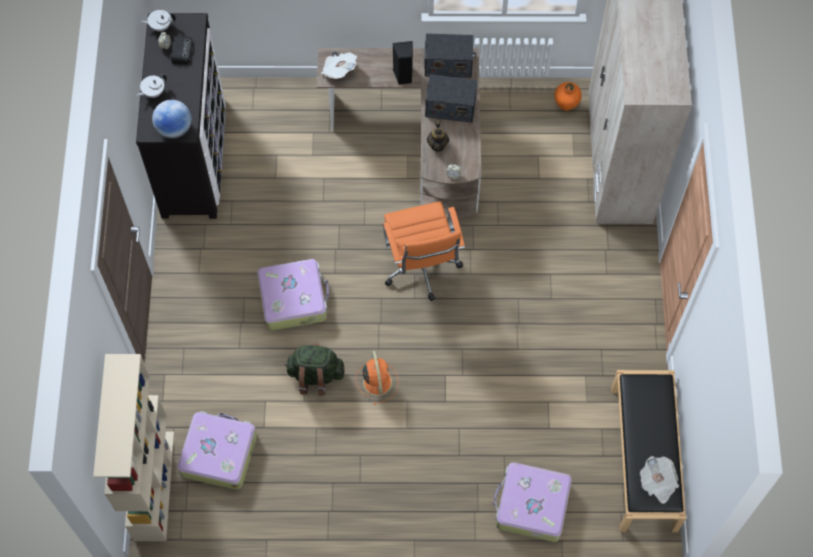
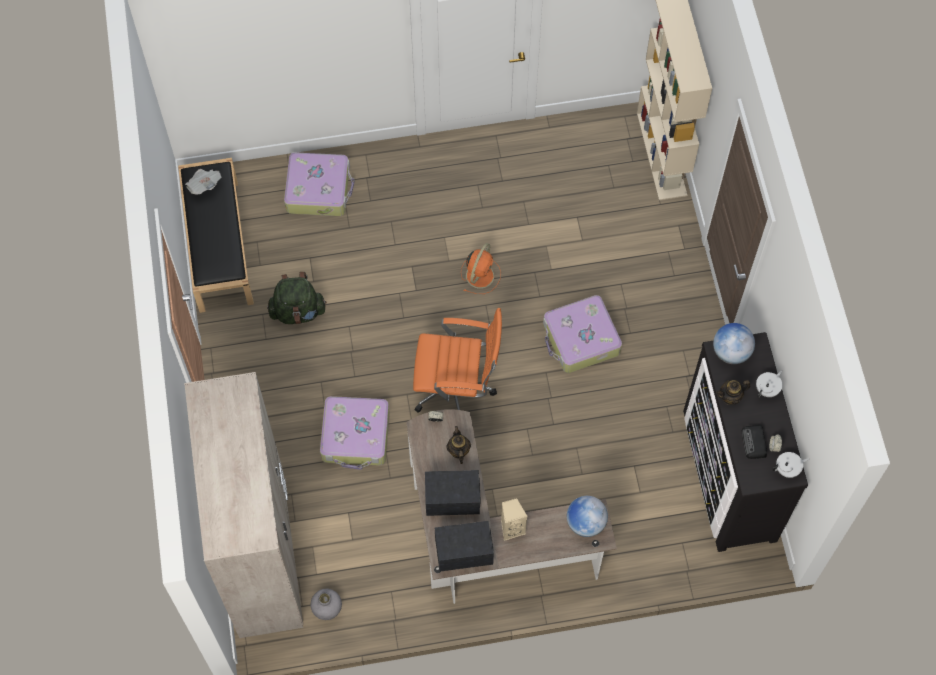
camera: 170 degrees right, 0 degrees up
suitcase [177,411,257,490] -> suitcase moved to [320,396,390,470]
green backpack [285,343,345,396] -> green backpack moved to [267,272,327,324]
newspaper [321,52,357,79] -> globe [567,496,608,537]
orange fan [355,351,399,405] -> orange fan turned 135 degrees counterclockwise [461,243,501,294]
orange office chair [383,201,465,301] -> orange office chair turned 120 degrees clockwise [413,308,502,412]
black speaker [392,41,413,85] -> beige speaker [501,498,527,541]
orange vase [555,82,582,111] -> grey vase [310,589,342,620]
none -> teapot [716,380,750,405]

